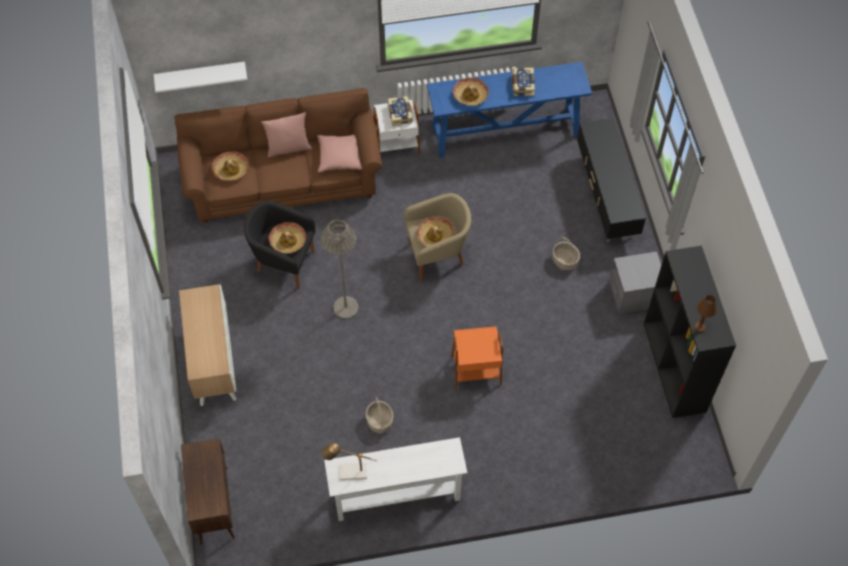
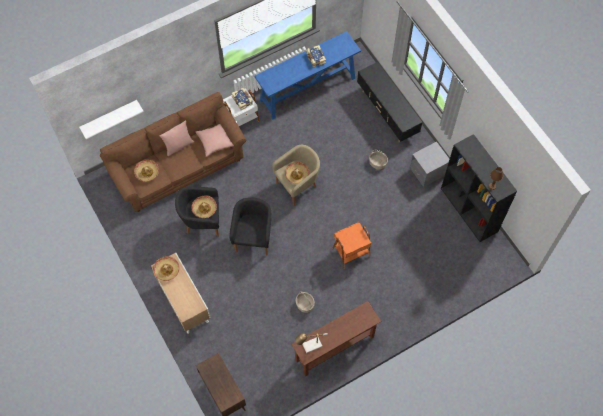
camera: 20 degrees left, 5 degrees up
grey floor lamp [321,220,359,319] -> black armchair [229,197,271,255]
white console table [324,437,468,521] -> brown console table [291,301,381,377]
hat [453,78,489,106] -> hat moved to [153,256,179,281]

